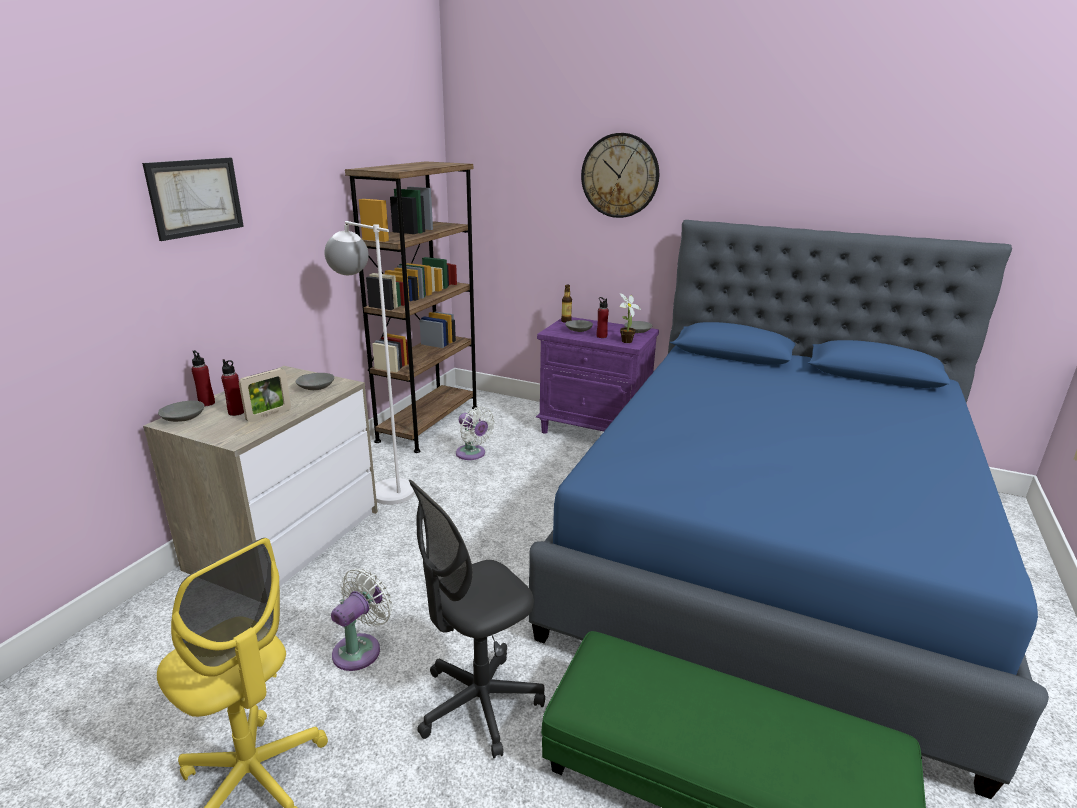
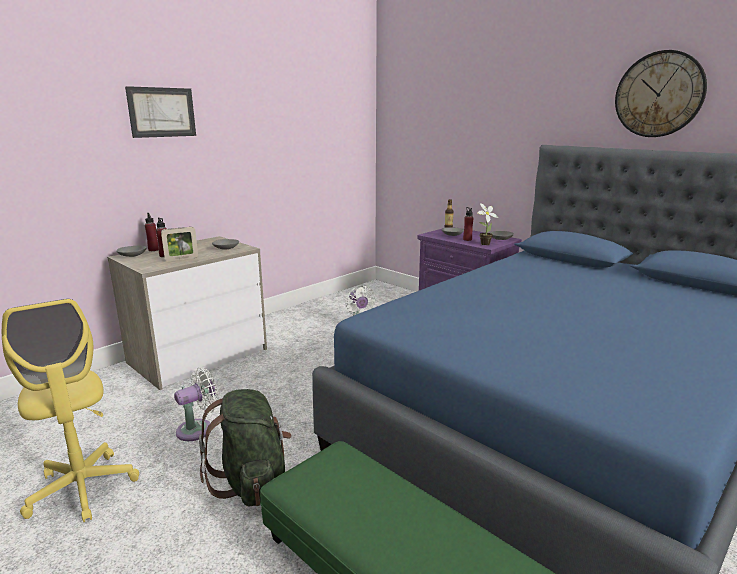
camera: 20 degrees right, 5 degrees down
white floor lamp [324,221,415,505] -> none
brown bookcase [345,161,477,453] -> none
grey office chair [409,480,545,758] -> green backpack [199,389,291,506]
wall clock [581,133,659,218] -> wall clock moved to [615,50,707,137]

